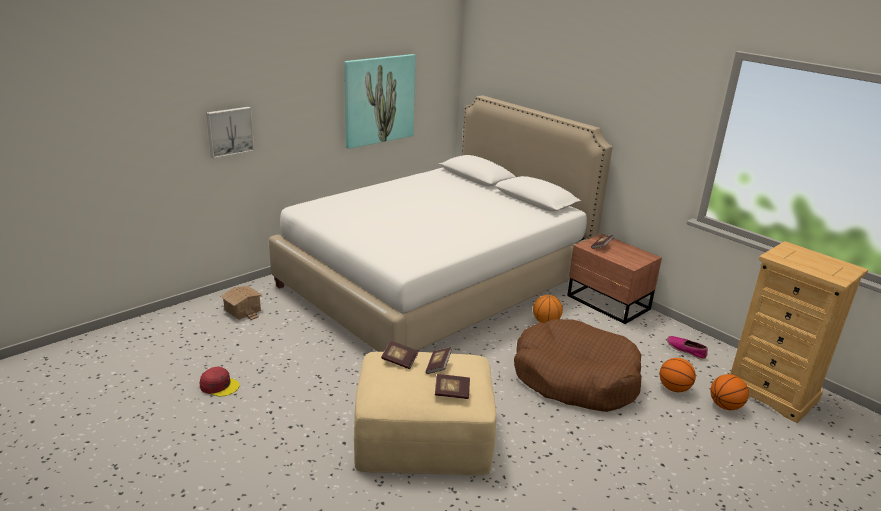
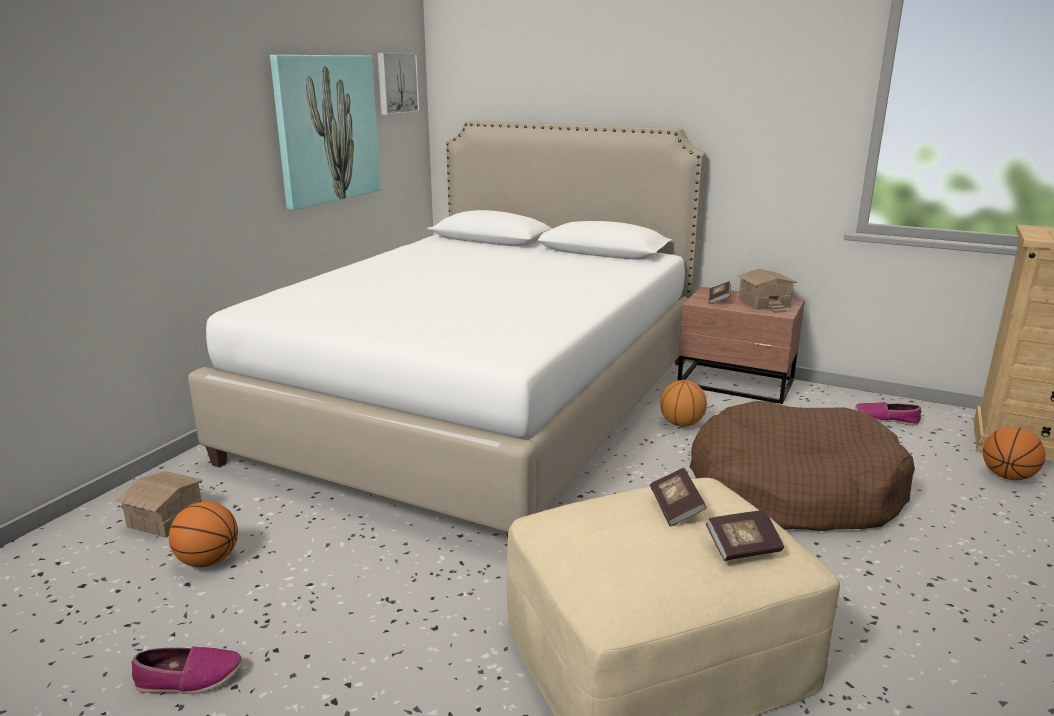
camera: 20 degrees left, 5 degrees down
red cap [200,366,240,397] -> shoe [132,646,243,694]
picture [206,107,255,158] -> picture moved to [377,53,420,115]
book [381,341,418,369] -> none
basketball [660,358,696,392] -> basketball moved to [169,502,238,567]
none -> toy house [737,269,798,313]

